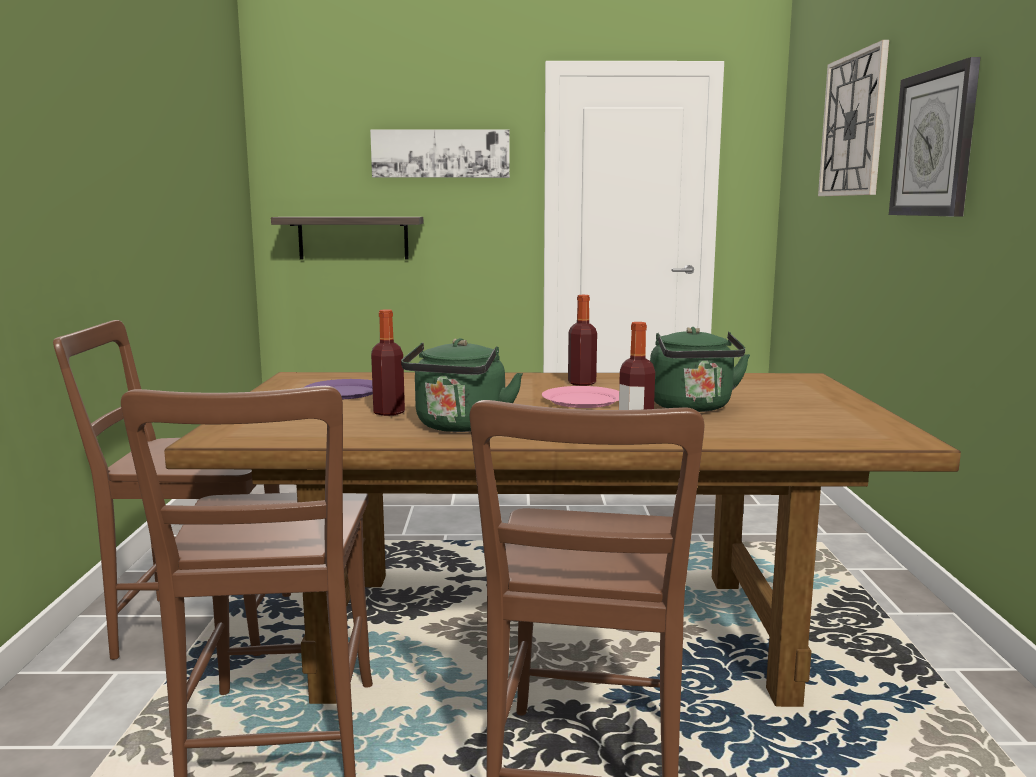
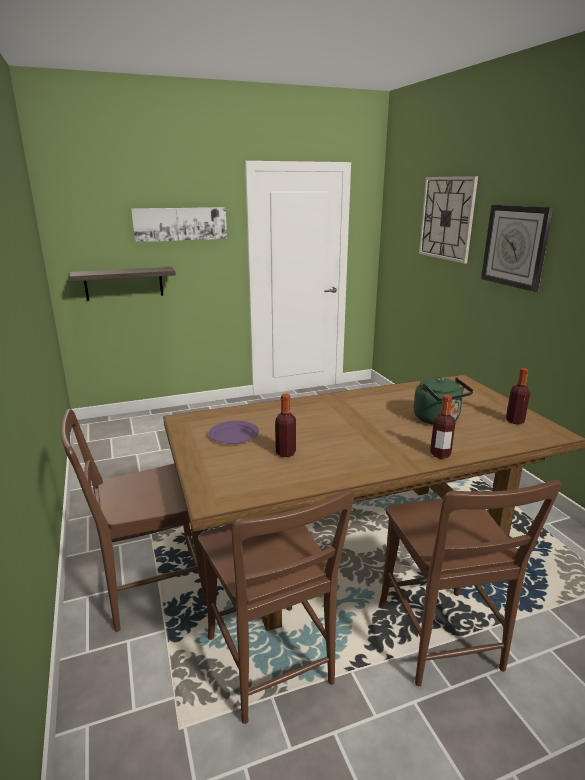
camera: 20 degrees left, 10 degrees up
green kettle [401,338,523,432] -> none
pink plate [542,386,619,408] -> none
bottle [568,295,597,386] -> bottle moved to [506,368,530,425]

